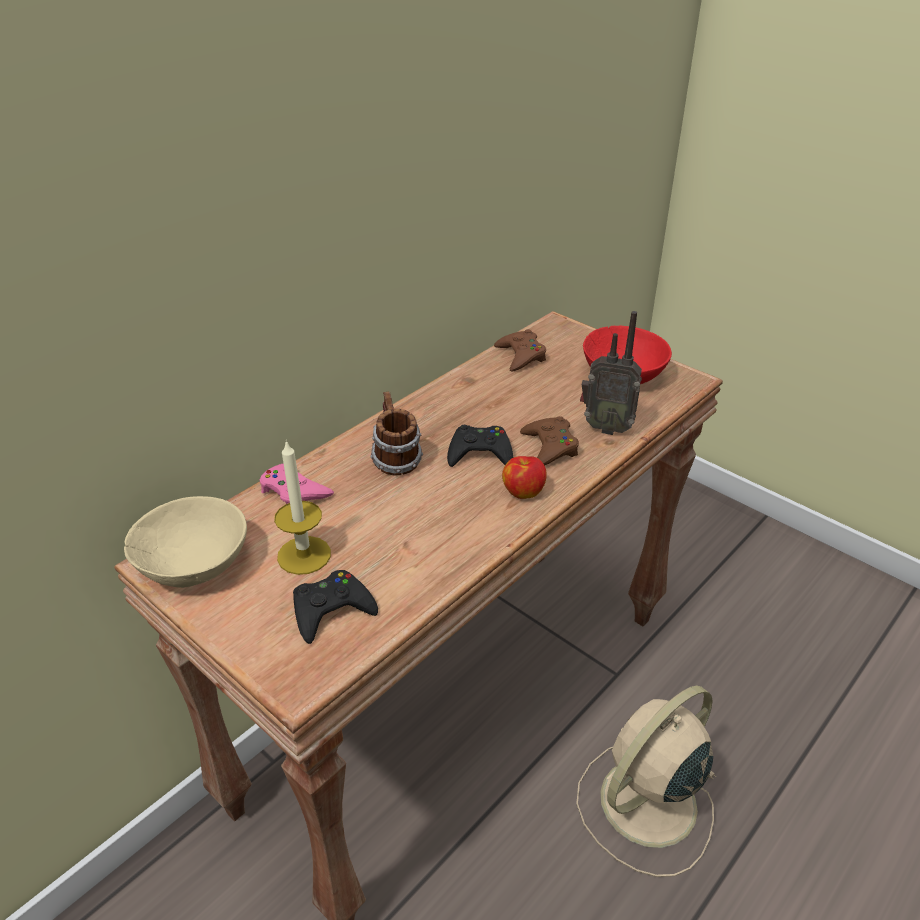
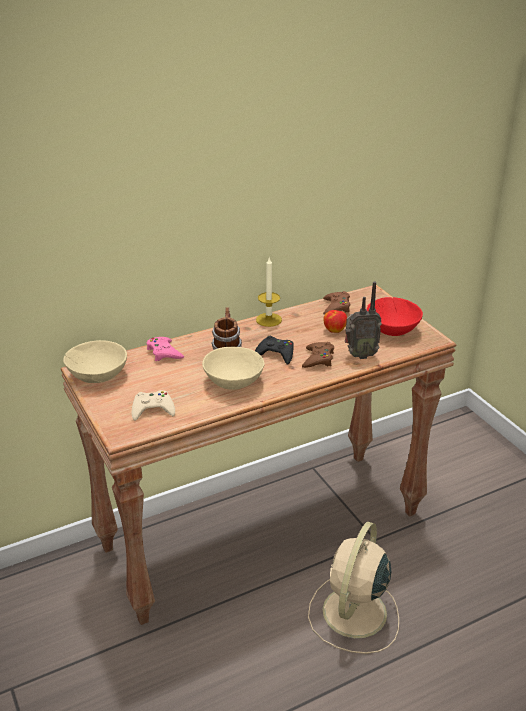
camera: 20 degrees right, 5 degrees down
candle [274,440,331,575] -> candle moved to [256,258,282,327]
black game controller [293,570,378,644] -> beige game controller [132,390,175,421]
apple [502,456,547,499] -> apple moved to [323,310,347,333]
beige fan [576,685,716,877] -> beige fan turned 45 degrees counterclockwise [308,522,399,654]
radio [580,311,642,435] -> radio turned 45 degrees counterclockwise [345,282,382,359]
none -> beige bowl [202,347,264,390]

